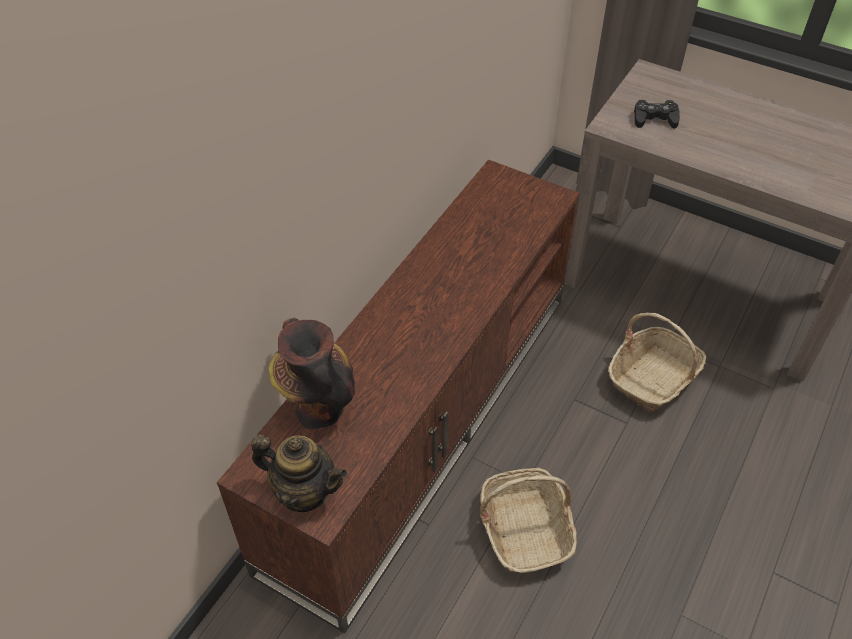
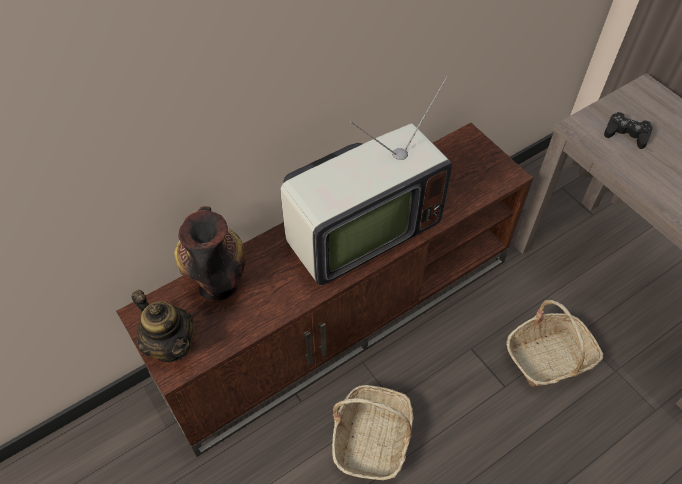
camera: 25 degrees right, 5 degrees up
none -> television [280,76,452,285]

